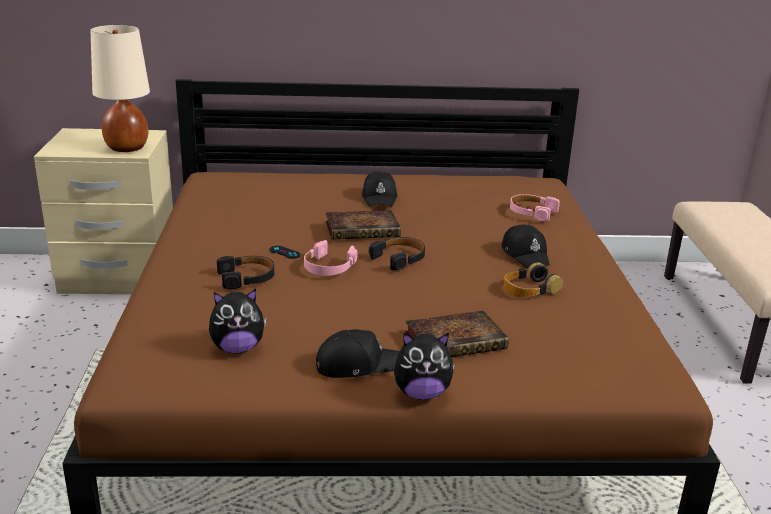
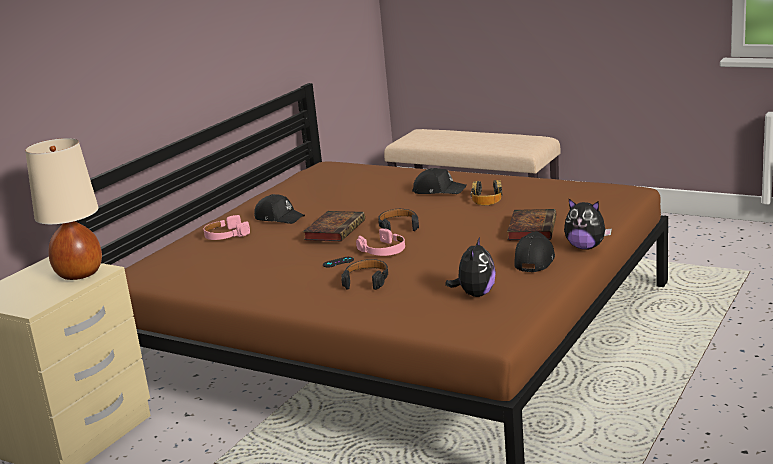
camera: 55 degrees left, 5 degrees down
plush toy [394,333,456,400] -> plush toy turned 90 degrees clockwise [564,199,612,250]
pink headphones [510,194,560,221] -> pink headphones moved to [203,215,250,240]

